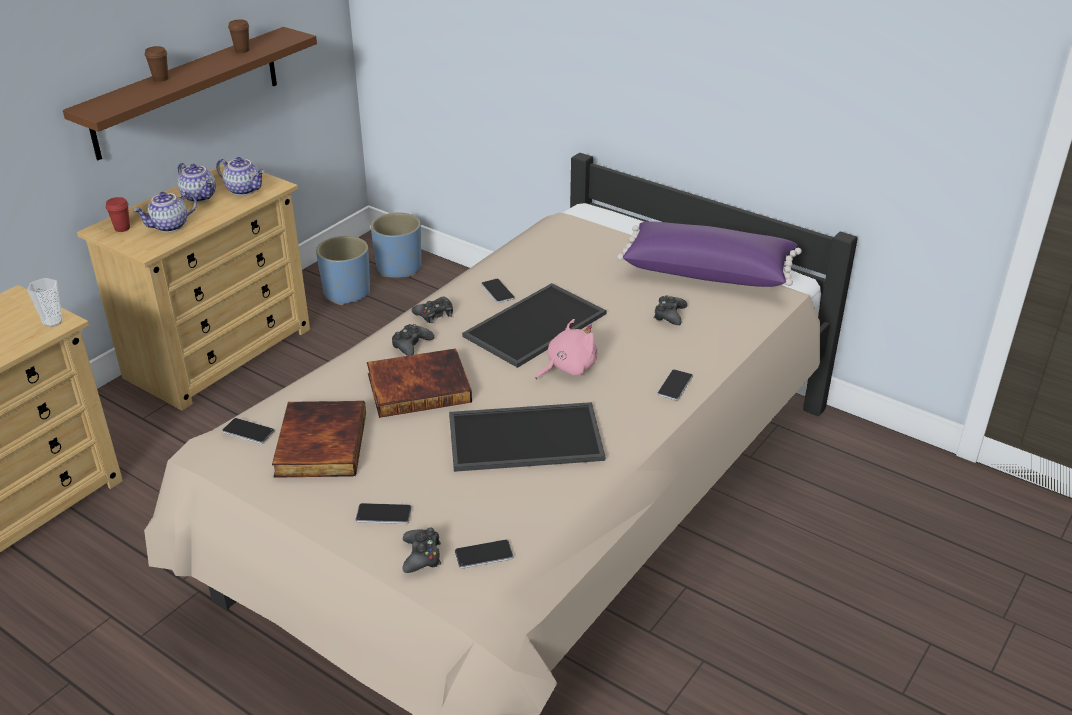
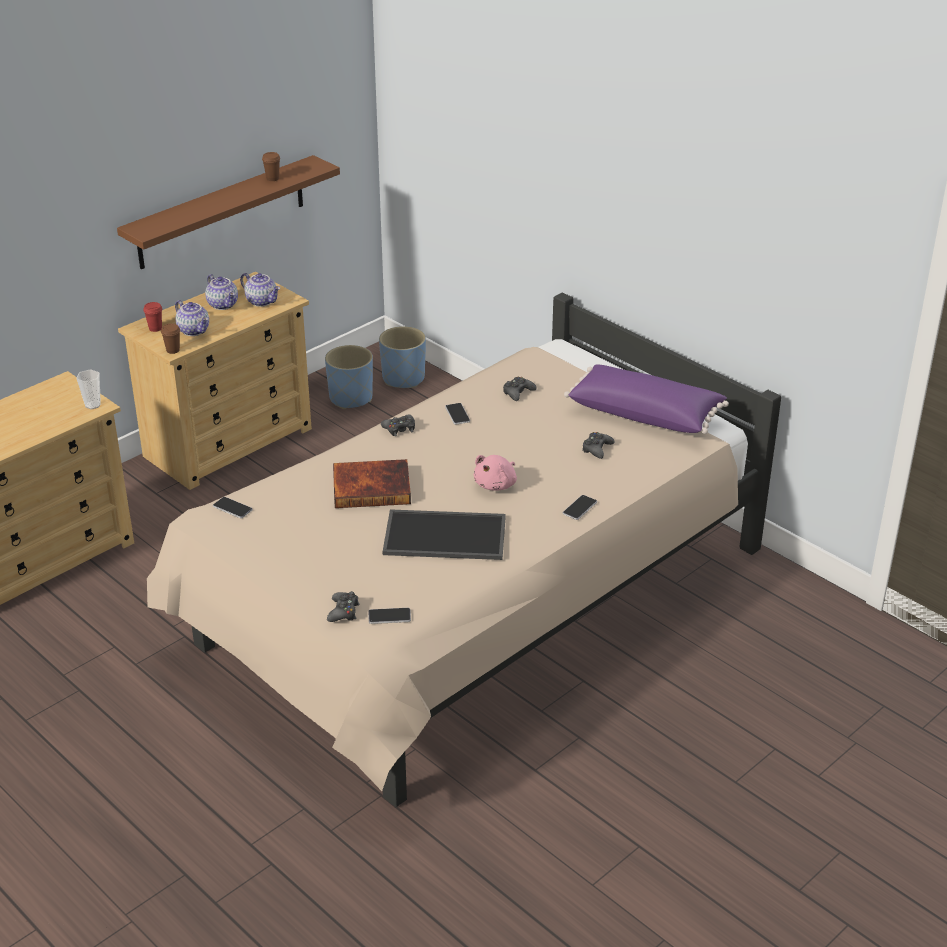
camera: 10 degrees right, 0 degrees up
teapot [133,191,197,232] -> teapot turned 105 degrees counterclockwise [175,300,209,336]
brown cup [145,46,168,82] -> brown cup moved to [161,323,180,354]
book [272,401,366,478] -> none
phone [356,503,412,524] -> none
black game controller [392,324,434,356] -> black game controller moved to [503,376,537,401]
tray [462,283,606,368] -> none
pink plush toy [536,319,598,380] -> pink plush toy turned 150 degrees clockwise [474,455,517,491]

